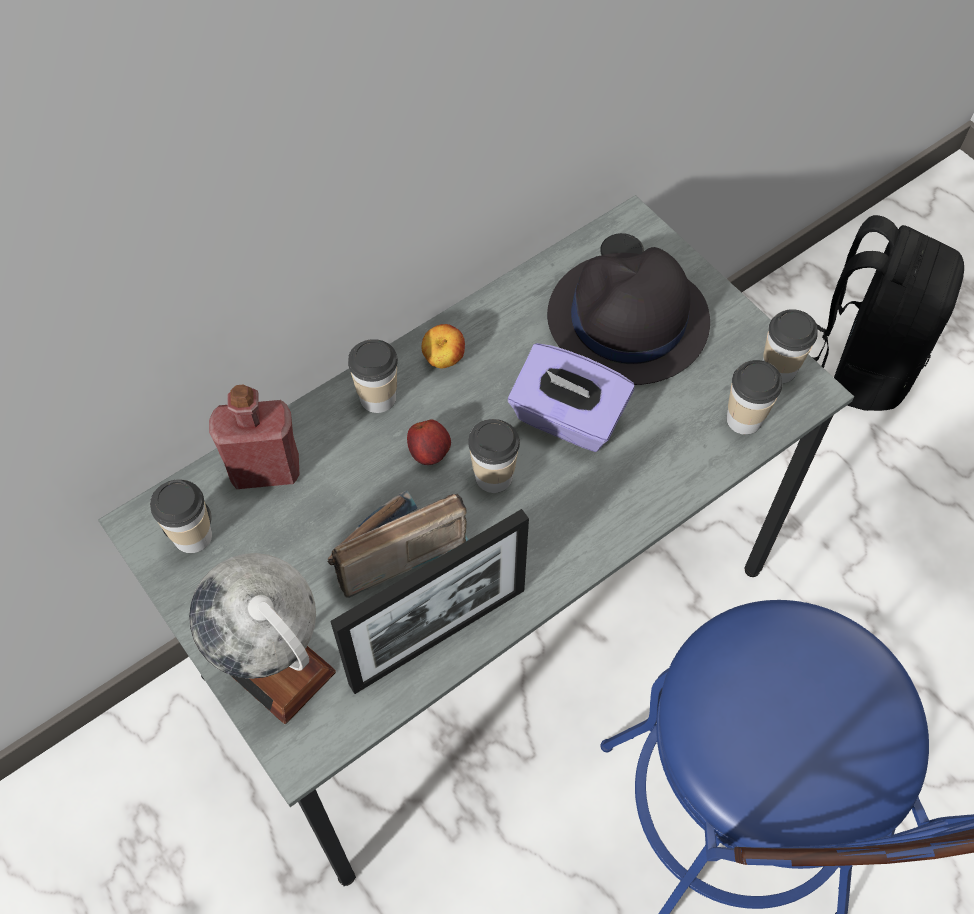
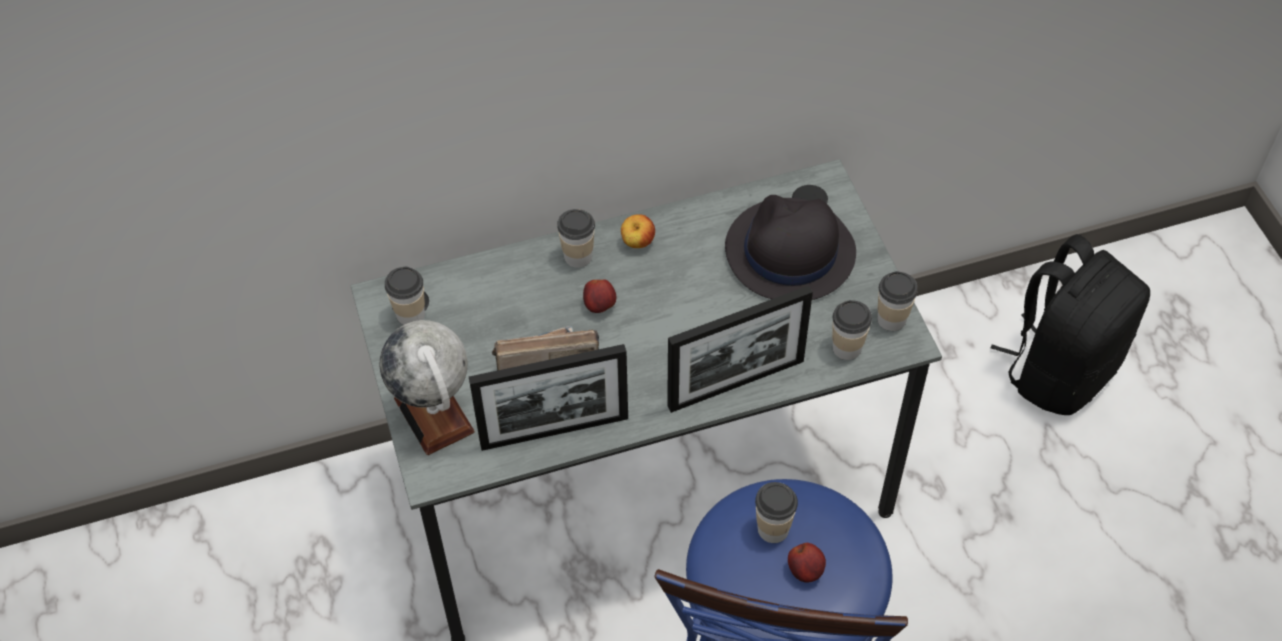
camera: 20 degrees right, 5 degrees down
red bottle [209,385,299,489] -> none
cup [468,419,520,493] -> cup moved to [755,482,798,543]
purple tissue box [508,343,635,452] -> none
none -> picture frame [667,286,813,413]
none -> apple [788,543,826,582]

